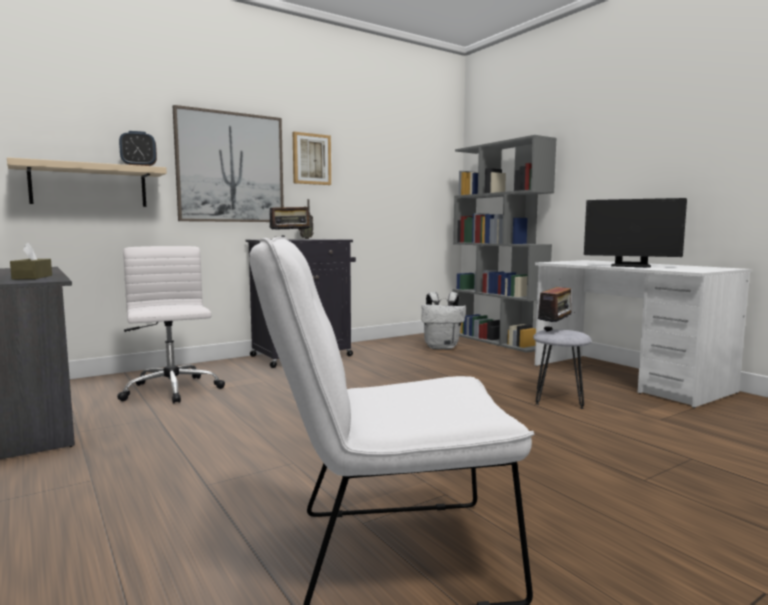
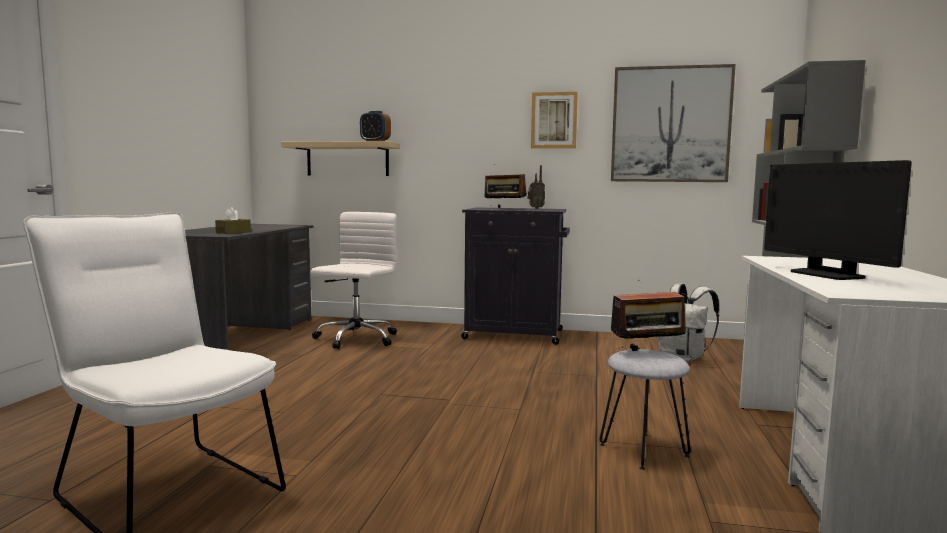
camera: 45 degrees right, 0 degrees up
picture [173,105,284,222] -> picture moved to [611,64,736,182]

